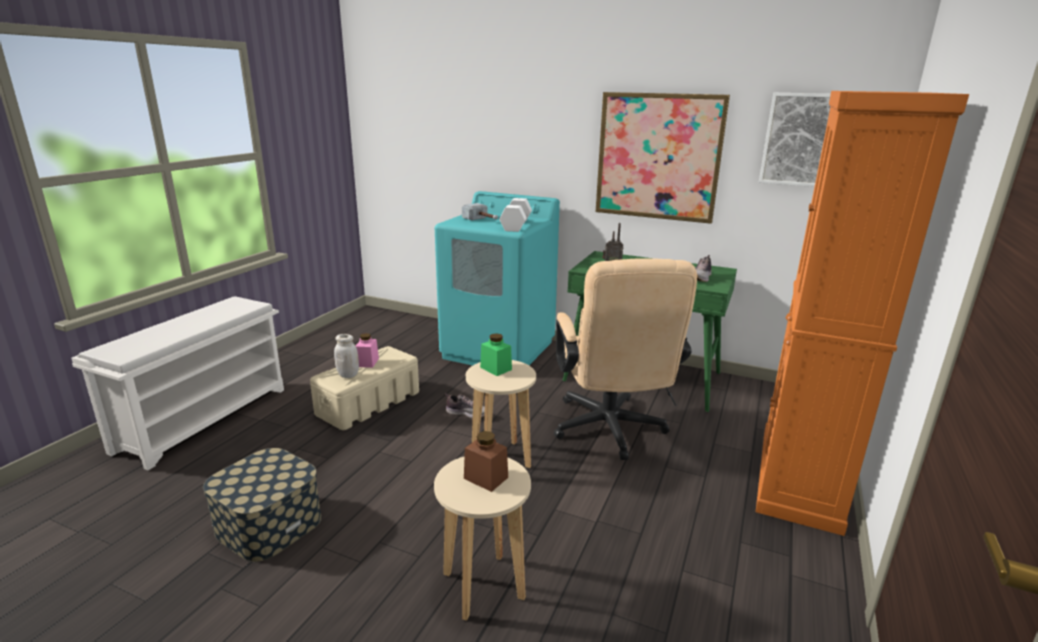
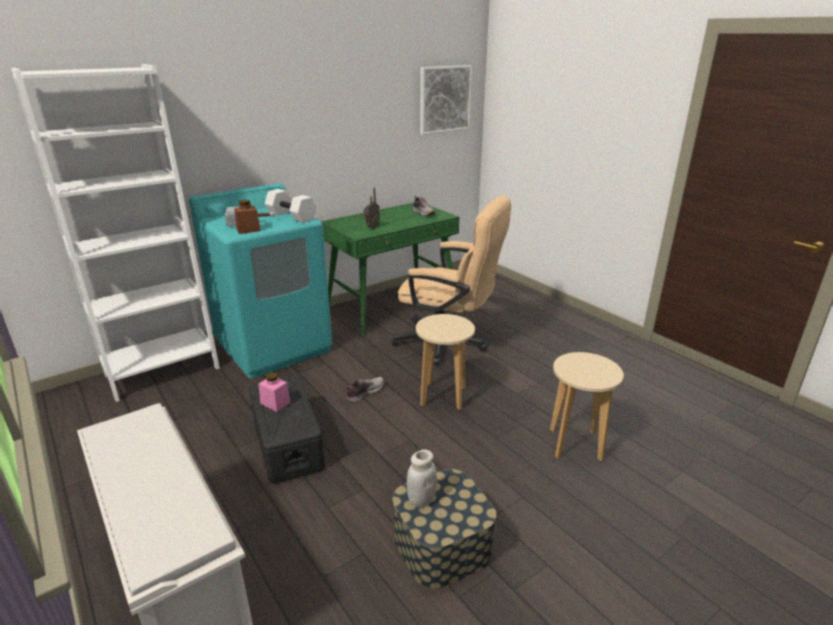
camera: 60 degrees left, 5 degrees up
beige storage box [310,346,419,430] -> black storage box [249,375,325,483]
white jar [334,334,359,378] -> white jar moved to [407,449,437,507]
brown jar [464,431,508,492] -> brown jar moved to [234,200,261,234]
green jar [480,333,512,376] -> none
picture [596,92,730,224] -> none
orange cabinet [756,91,969,536] -> none
none -> white bookcase [11,64,220,402]

